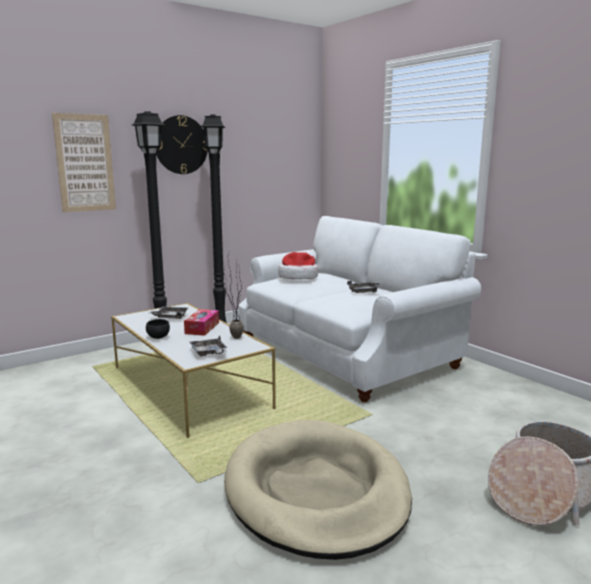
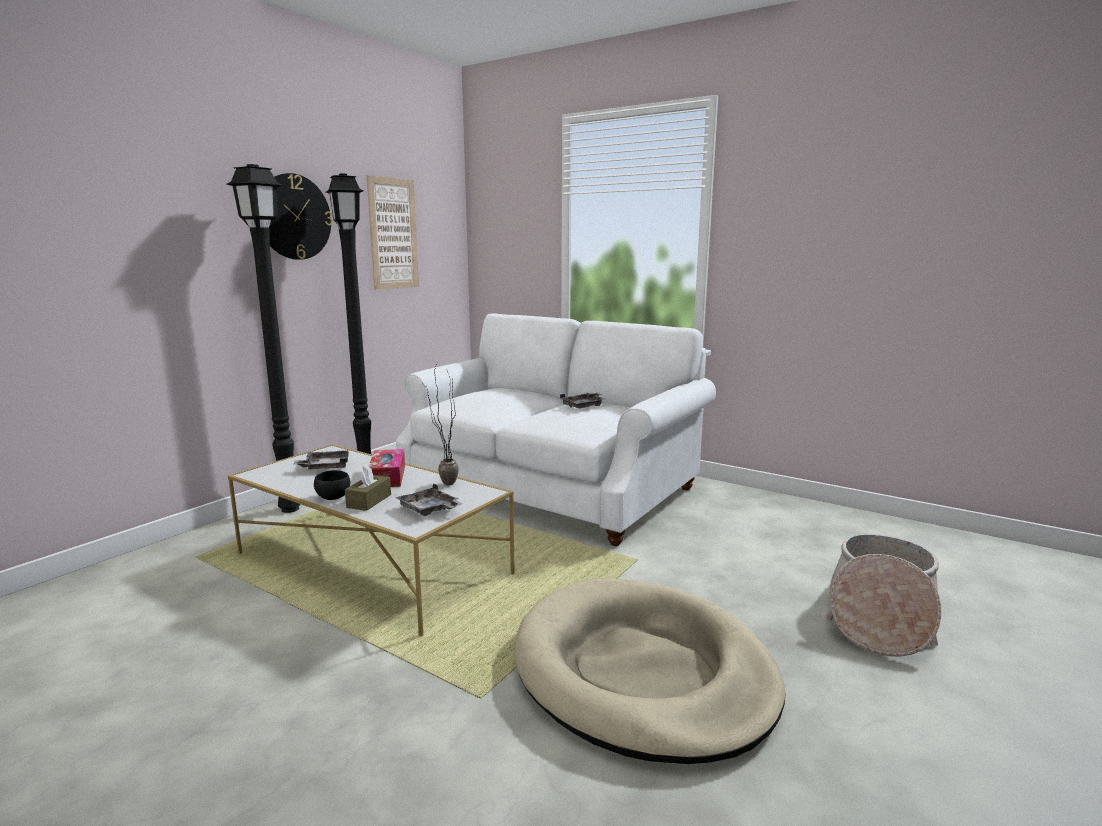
camera: 20 degrees left, 0 degrees up
picture [52,113,116,213] -> picture moved to [366,175,419,290]
hat [278,252,318,280] -> none
none -> brown tissue box [345,465,391,511]

